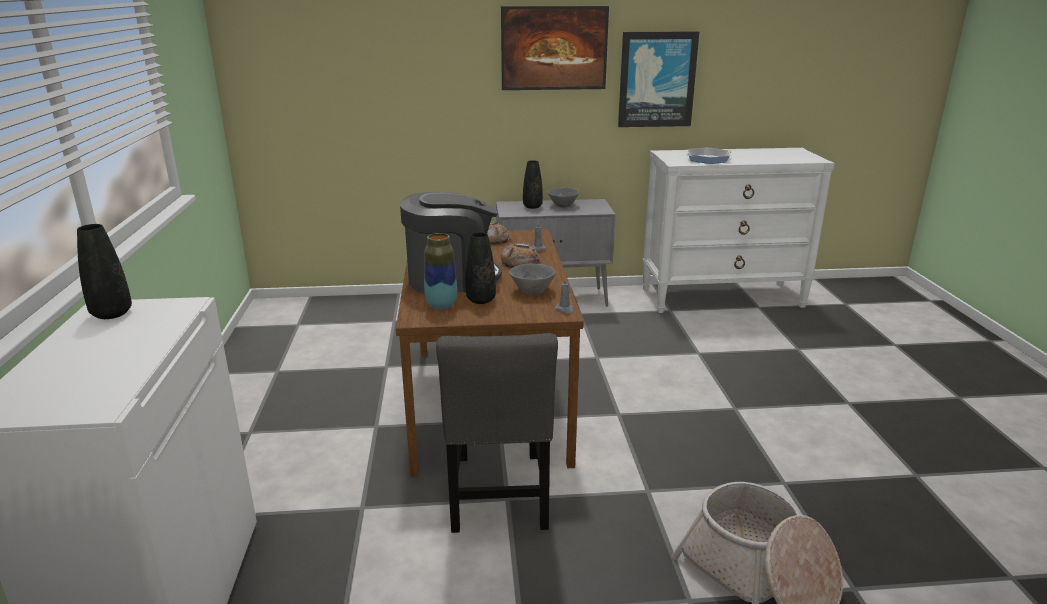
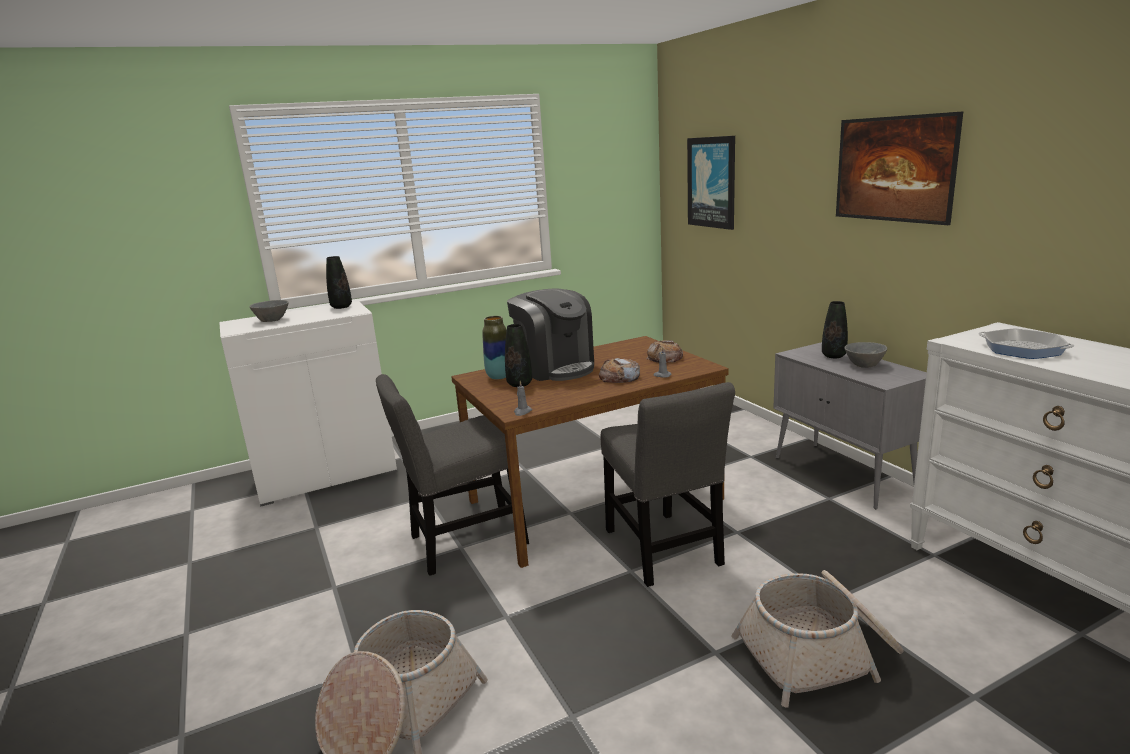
camera: 70 degrees right, 5 degrees down
grey bowl [509,264,556,295] -> grey bowl moved to [249,300,289,322]
picture [618,31,699,127] -> picture moved to [687,136,735,230]
none -> grey chair [601,382,735,587]
none -> basket [731,570,904,707]

